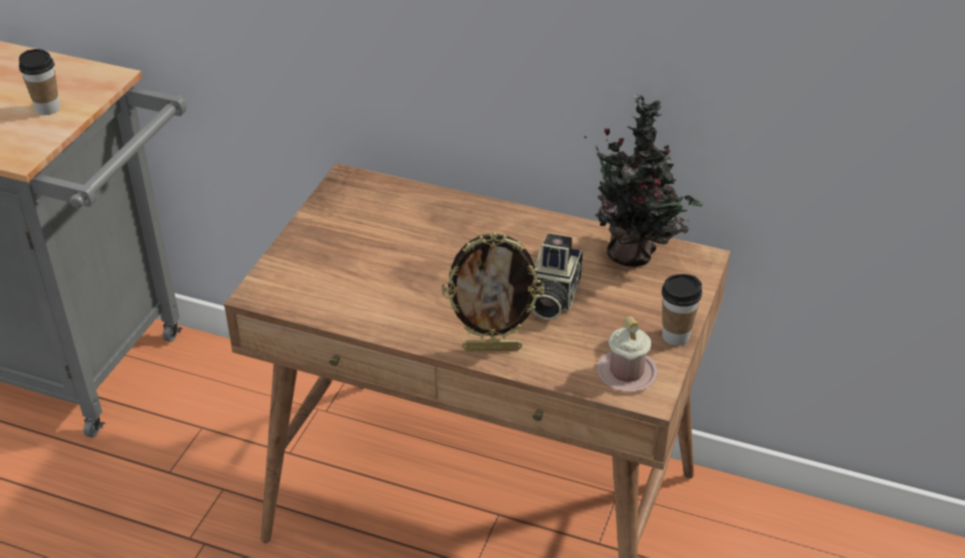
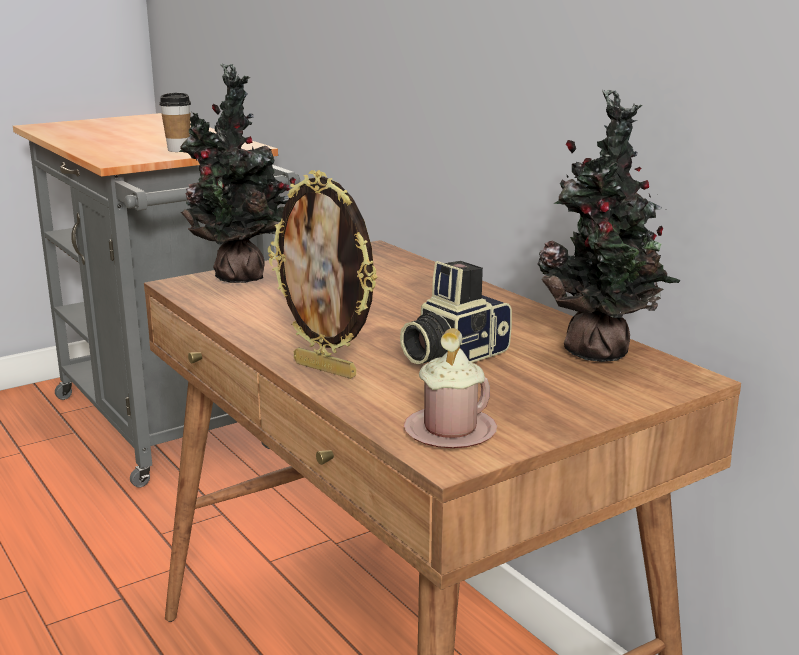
camera: 35 degrees right, 20 degrees down
cup [662,274,702,346] -> none
none -> potted plant [179,63,296,283]

